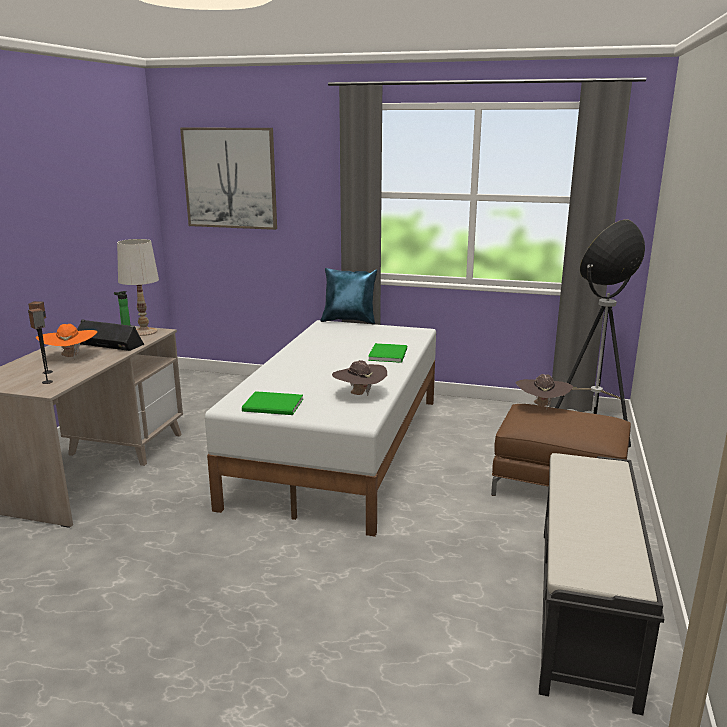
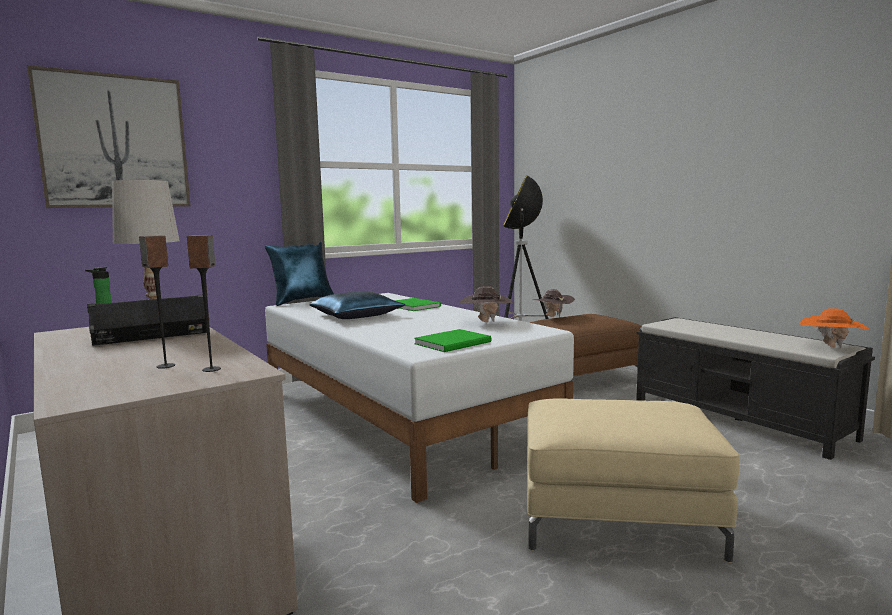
camera: 50 degrees left, 10 degrees down
orange hat [36,324,97,359] -> orange hat moved to [800,308,869,348]
none -> blue pillow [309,291,405,319]
none -> beige ottoman [527,398,739,563]

